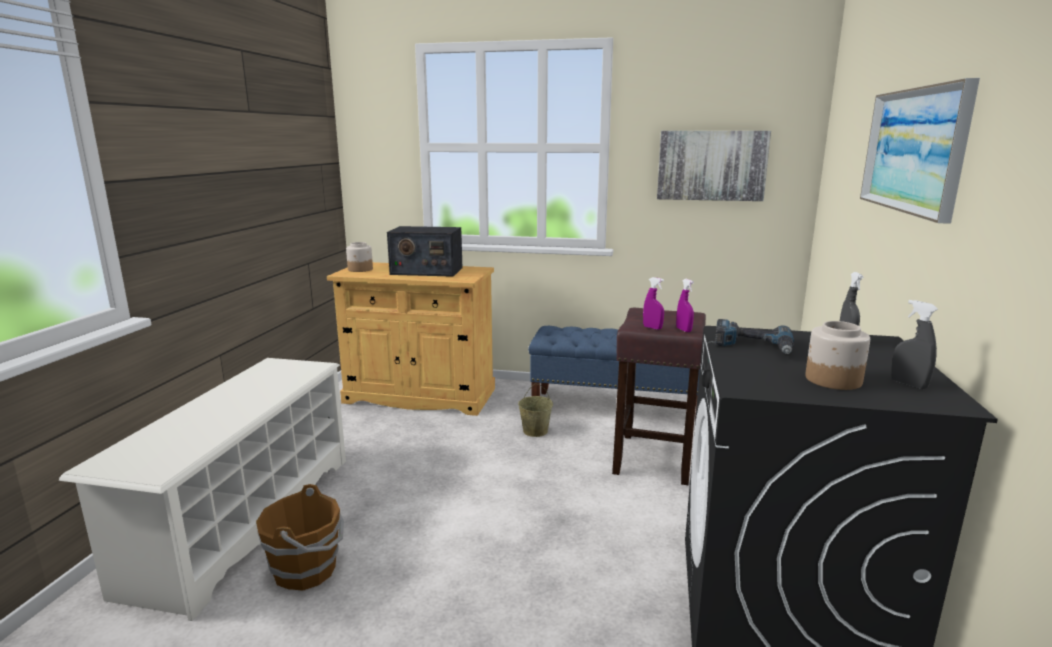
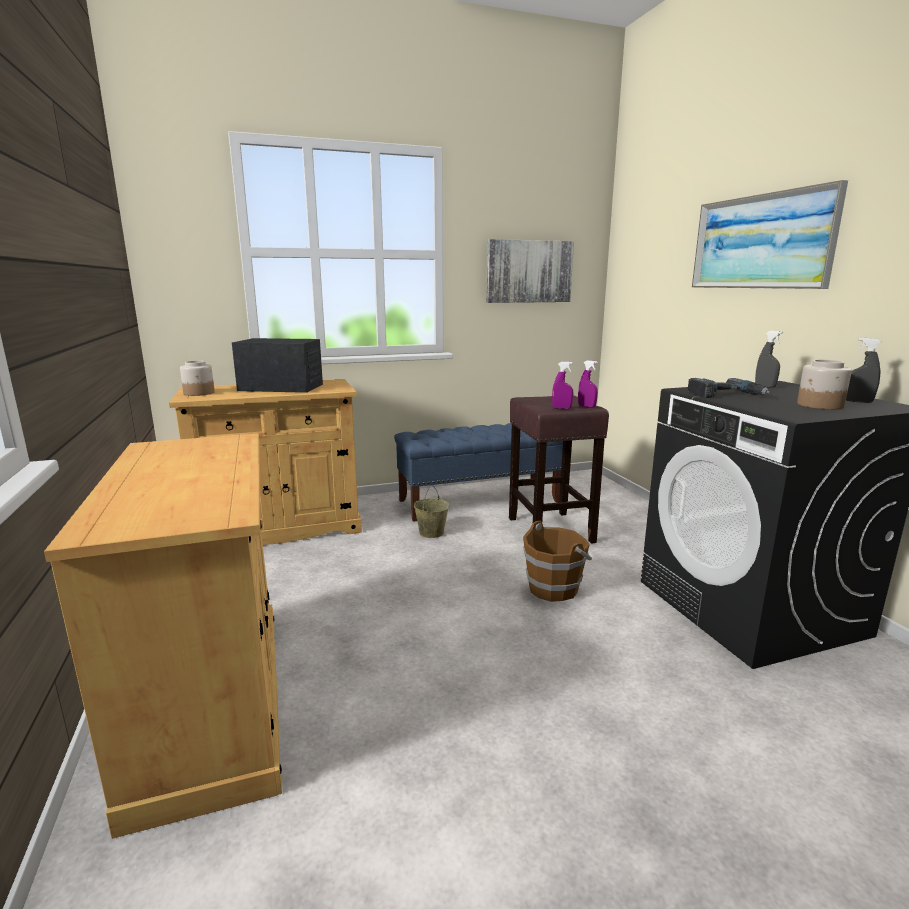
camera: 30 degrees left, 0 degrees up
white shoe rack [59,358,346,621] -> beige cabinet [44,433,282,839]
brown bucket [256,484,344,591] -> brown bucket moved to [523,521,592,602]
radio [387,226,462,277] -> radio turned 150 degrees counterclockwise [232,338,323,393]

